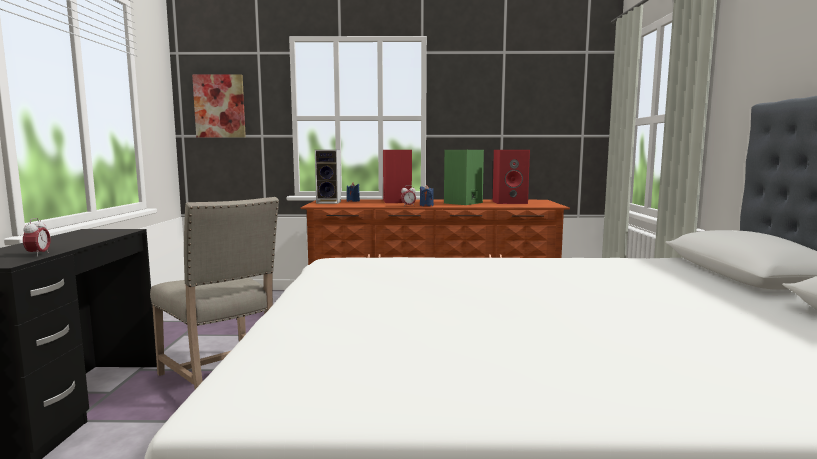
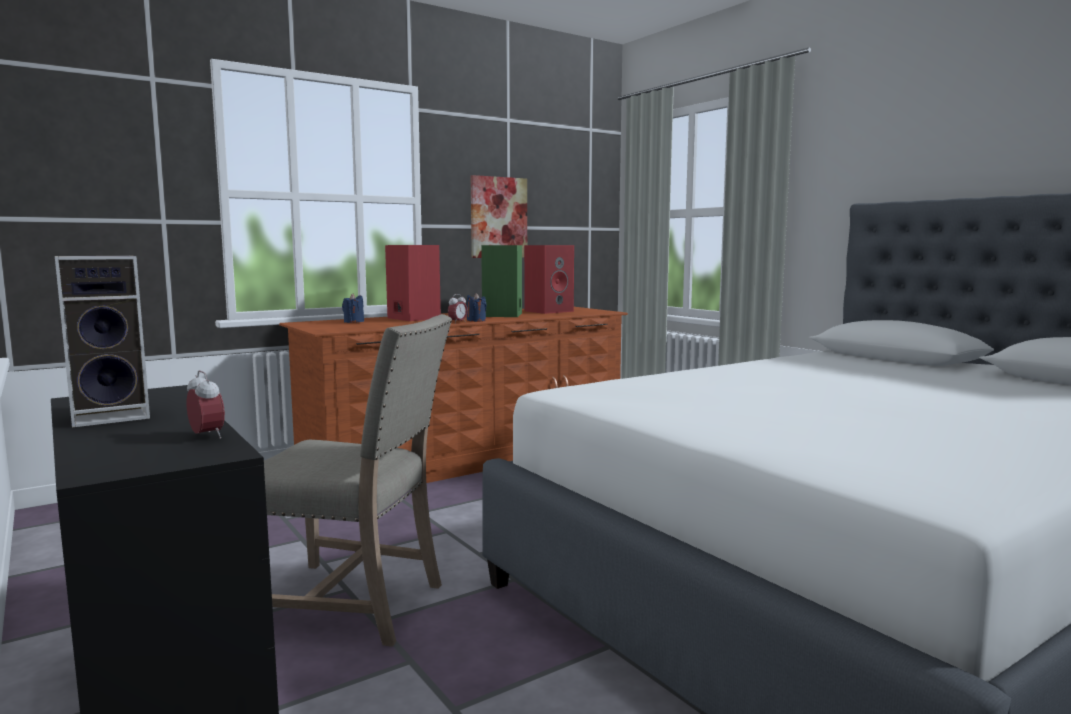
camera: 35 degrees left, 0 degrees up
picture [192,75,246,138] -> picture moved to [471,175,527,258]
speaker [315,150,341,204] -> speaker moved to [55,256,150,428]

